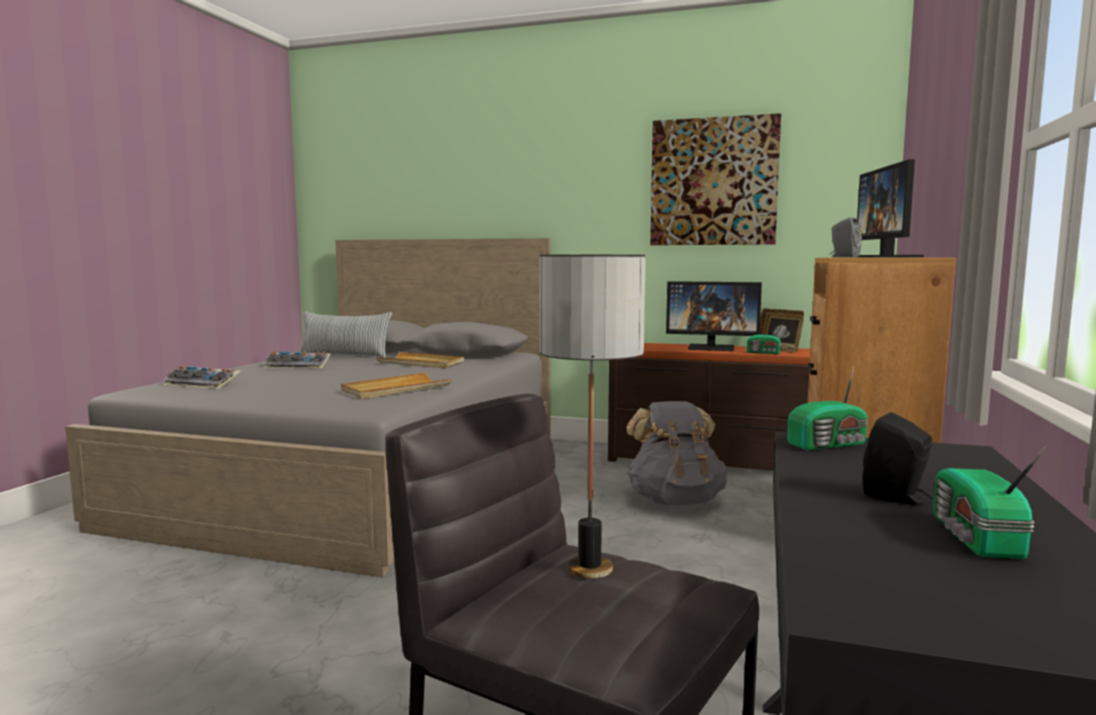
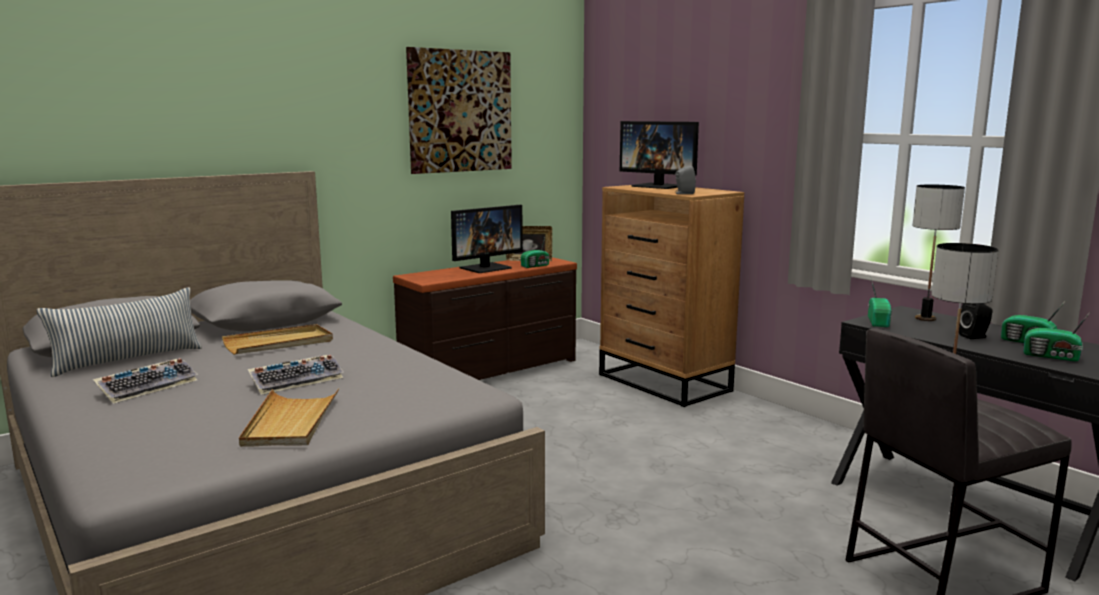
camera: 55 degrees left, 5 degrees up
keyboard [163,366,241,389] -> keyboard moved to [248,355,344,395]
beige tray [341,372,452,399] -> beige tray moved to [239,388,339,447]
grey backpack [626,401,727,505] -> none
none -> table lamp [912,184,965,321]
none -> radio [1023,311,1091,362]

